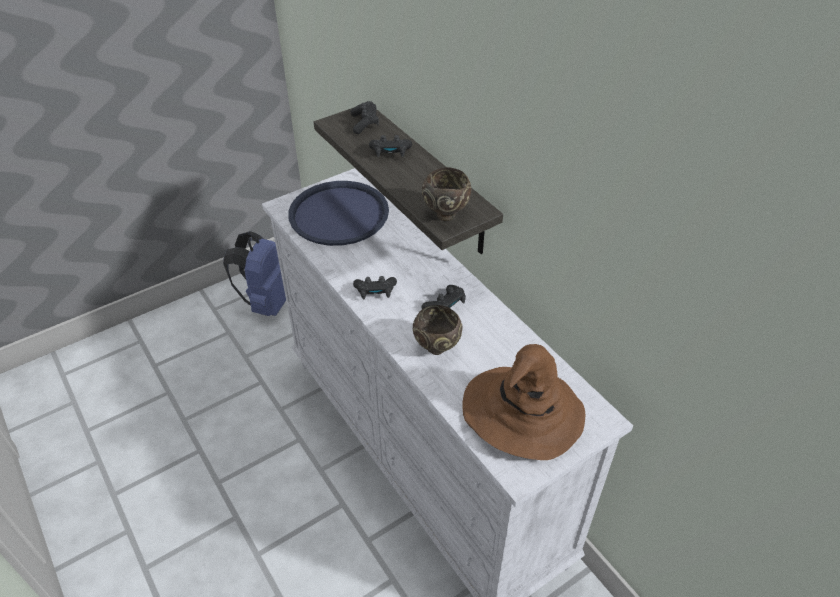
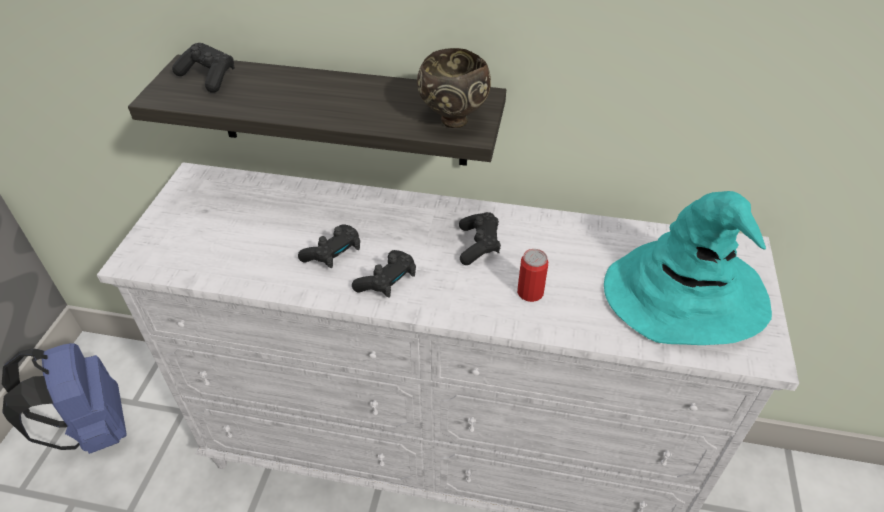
camera: 45 degrees left, 0 degrees up
blue tray [288,181,389,246] -> none
black game controller [369,135,412,157] -> black game controller moved to [298,224,360,268]
brown bowl [413,305,462,355] -> can [517,249,548,302]
brown hat [463,344,585,460] -> turquoise hat [604,191,772,345]

